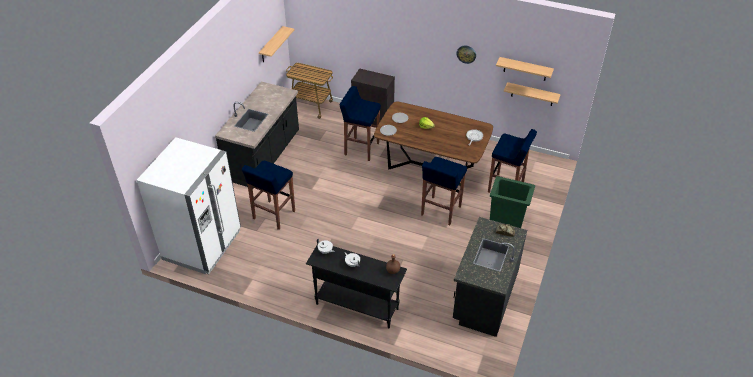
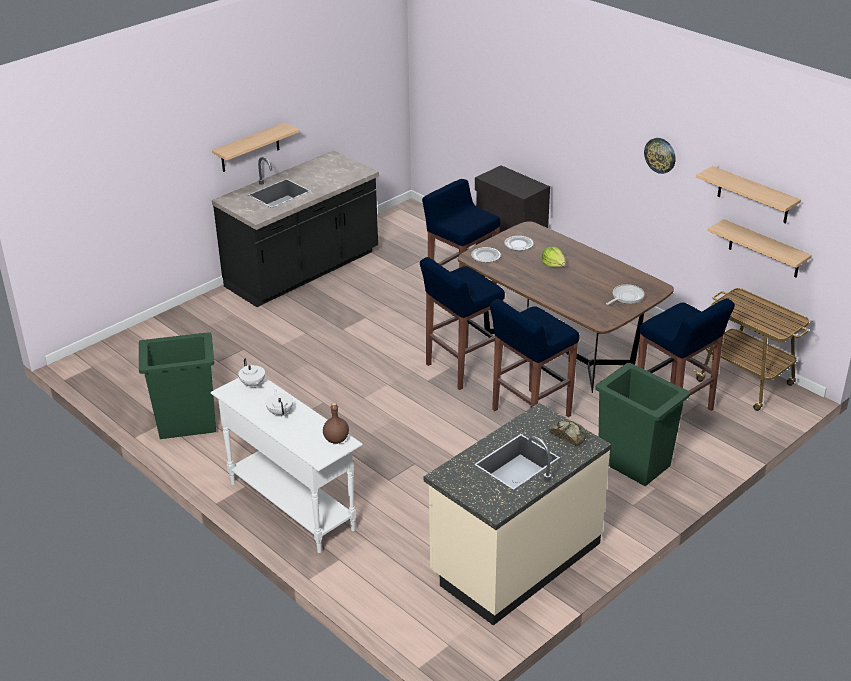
camera: 25 degrees right, 10 degrees down
white fridge [137,137,241,274] -> none
blue stool [242,161,295,230] -> blue stool moved to [420,257,505,390]
shelf [259,26,295,62] -> shelf moved to [212,122,300,172]
cart [286,63,333,119] -> cart moved to [693,288,809,411]
black console table [306,244,407,328] -> white console table [211,377,363,553]
black counter [453,217,527,337] -> beige counter [424,403,611,625]
none -> green trash can [139,332,216,439]

